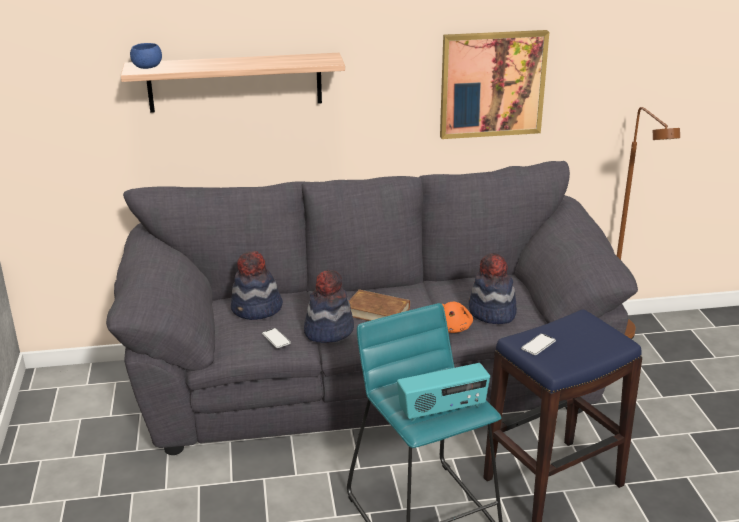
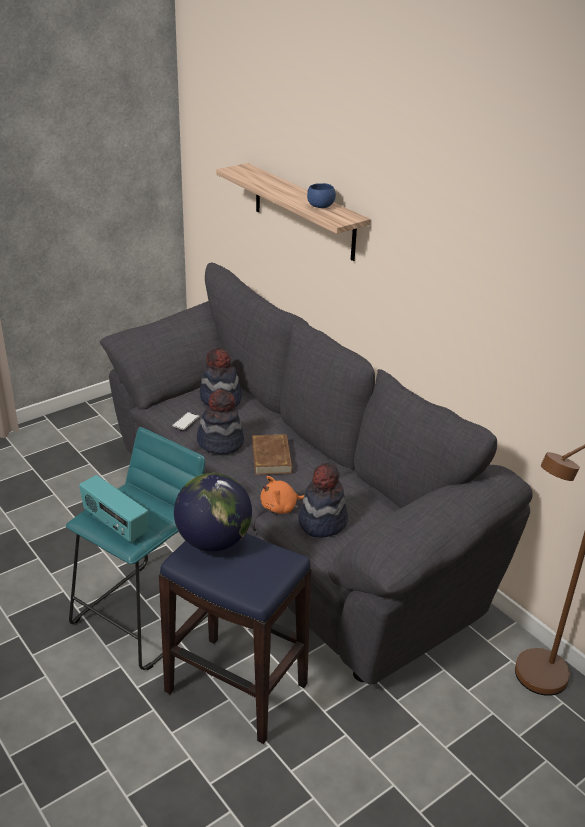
camera: 60 degrees right, 5 degrees up
blue bowl [130,43,162,69] -> blue bowl moved to [307,183,336,208]
picture [440,30,549,139] -> none
phone [521,334,556,355] -> globe [174,473,252,551]

